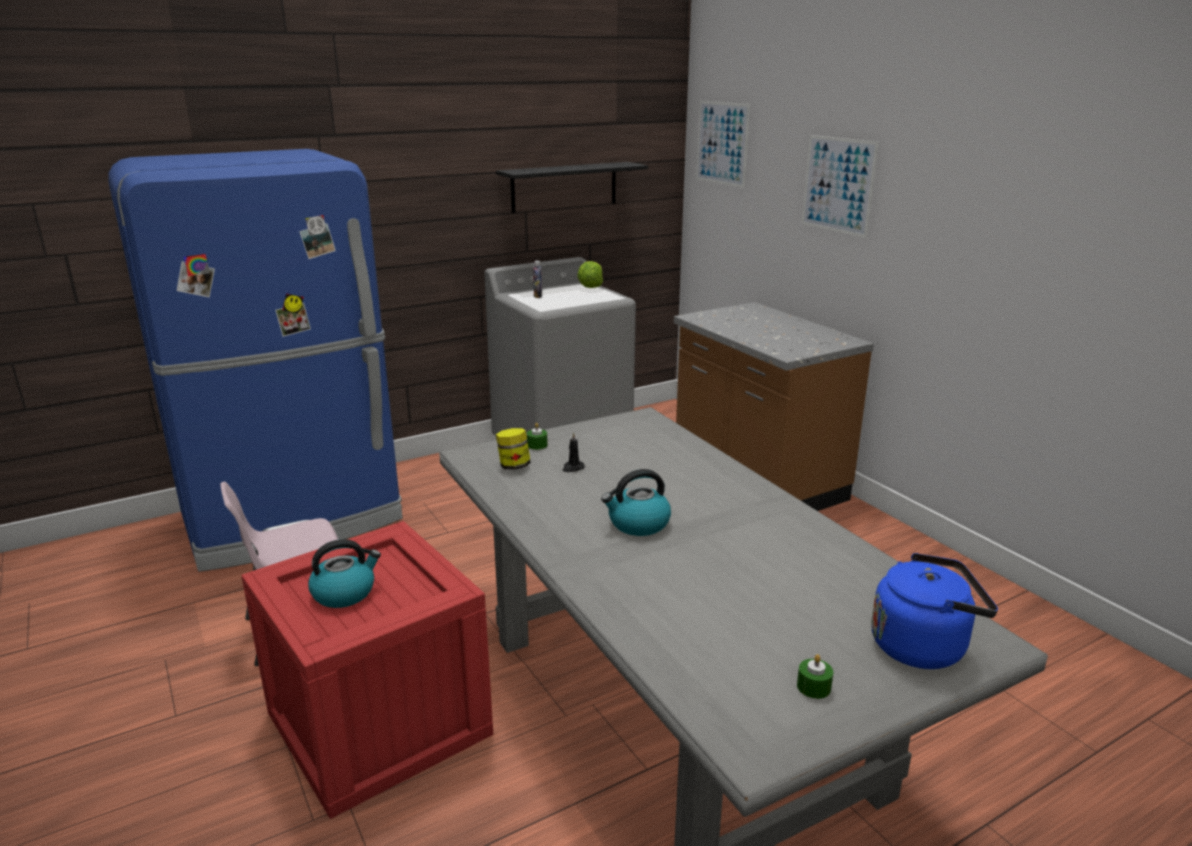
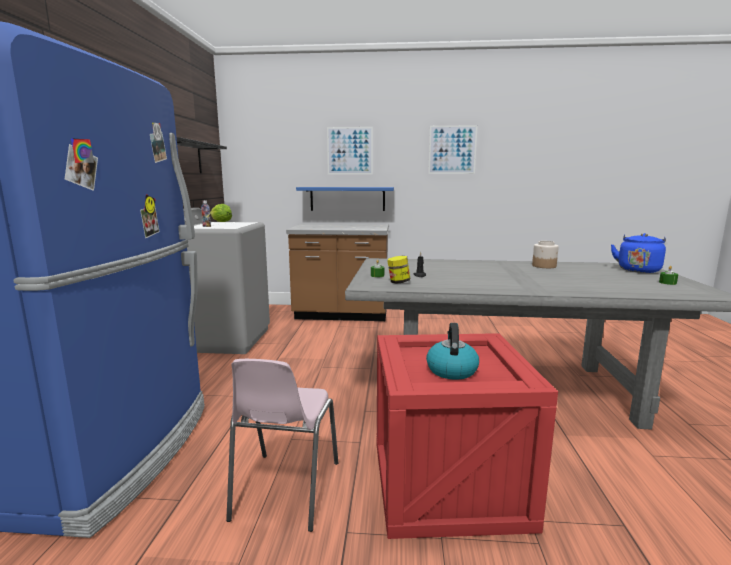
camera: 55 degrees left, 10 degrees down
kettle [601,469,671,536] -> none
picture [696,101,750,188] -> picture moved to [428,125,478,174]
none -> blue shelf [296,187,394,211]
none -> jar [532,241,559,268]

